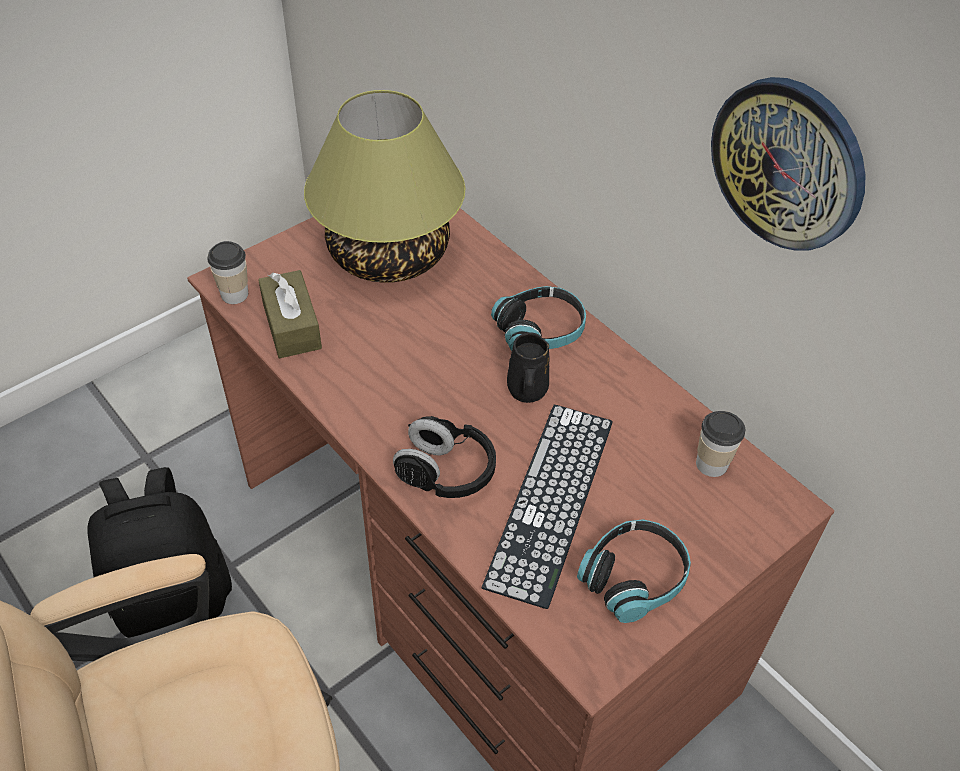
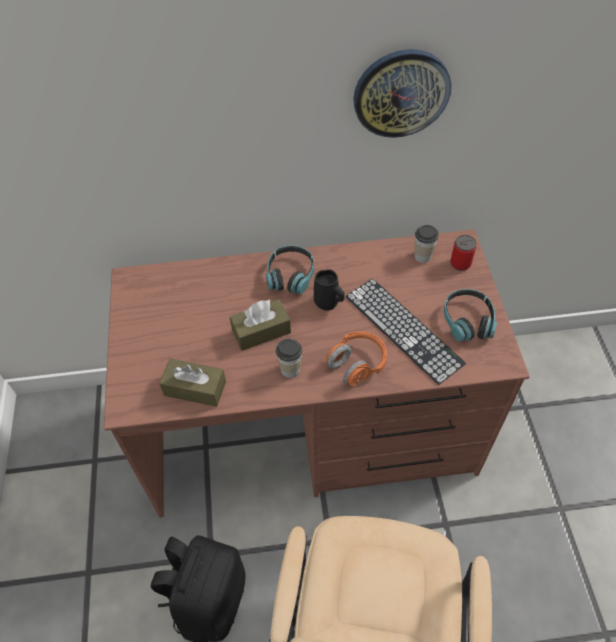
camera: 55 degrees left, 5 degrees up
cup [207,241,248,304] -> cup moved to [276,339,302,378]
table lamp [304,90,465,283] -> none
black headphones [393,416,496,498] -> orange headphones [324,331,387,386]
none -> brown tissue box [230,299,291,351]
none -> can [450,235,476,271]

